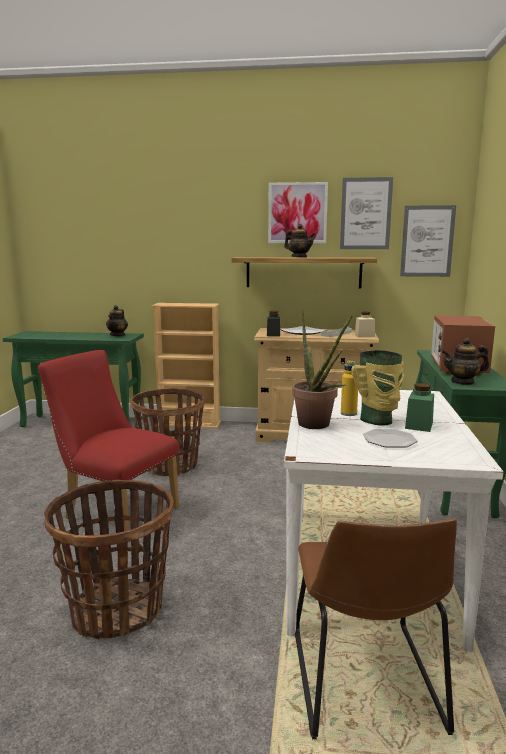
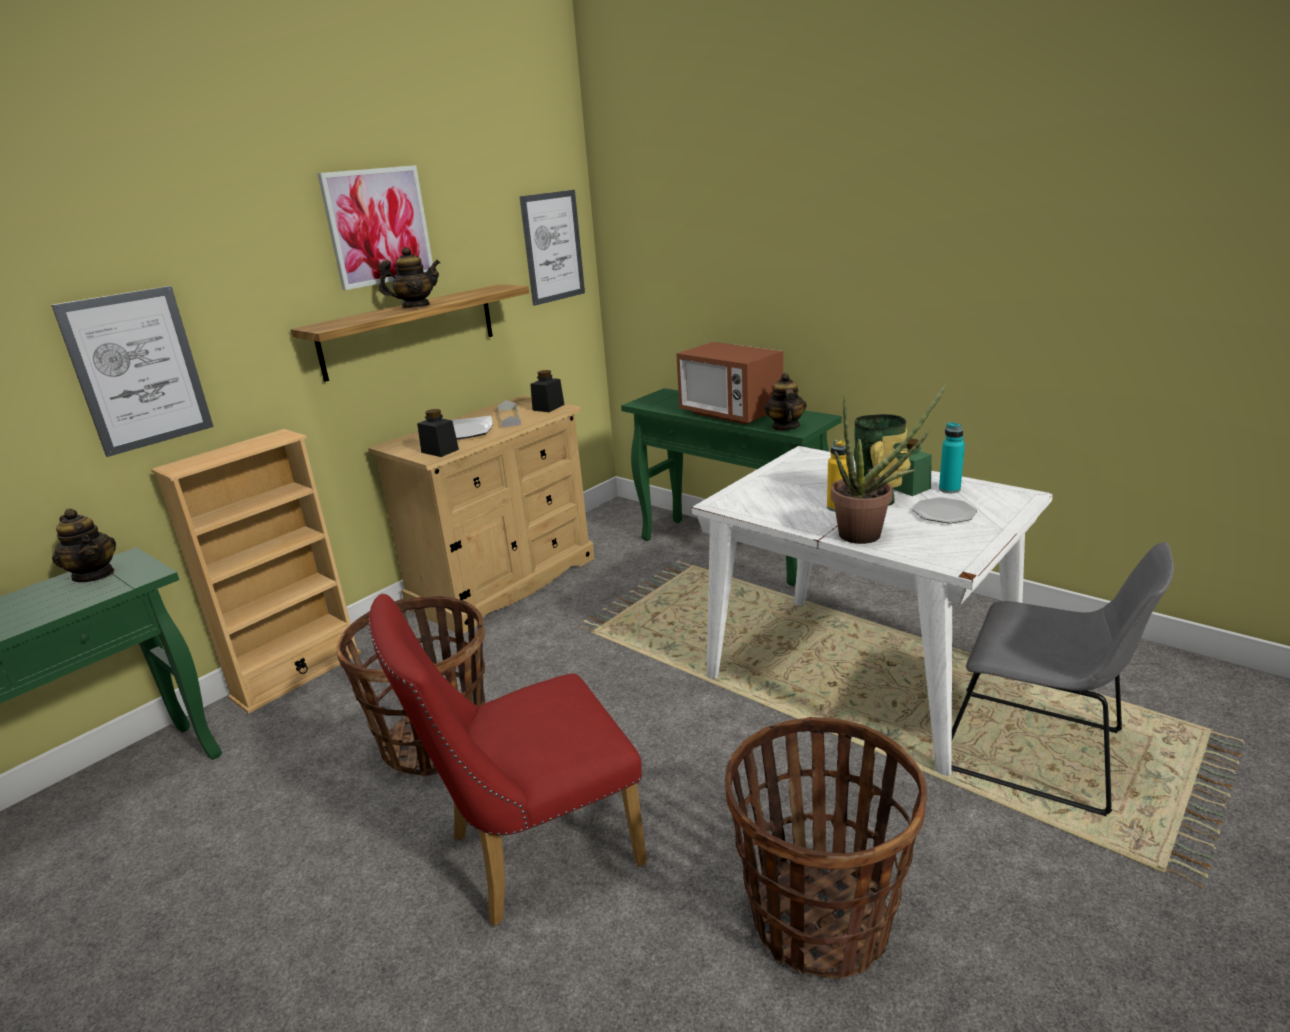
camera: 55 degrees left, 10 degrees up
brown chair [295,519,457,739] -> grey chair [951,542,1174,816]
picture [340,177,393,249] -> picture moved to [51,286,214,457]
beige jar [355,312,375,337] -> black jar [530,370,564,412]
teapot [441,338,489,385] -> teapot turned 150 degrees clockwise [765,373,806,431]
none -> turquoise bottle [939,422,965,493]

